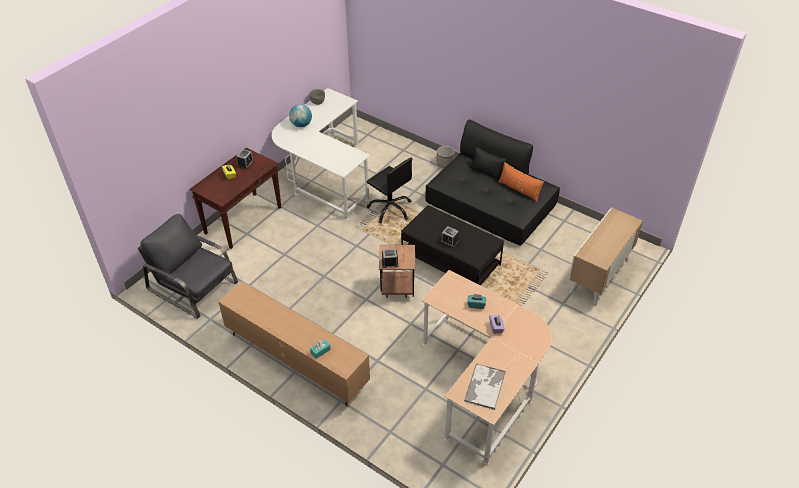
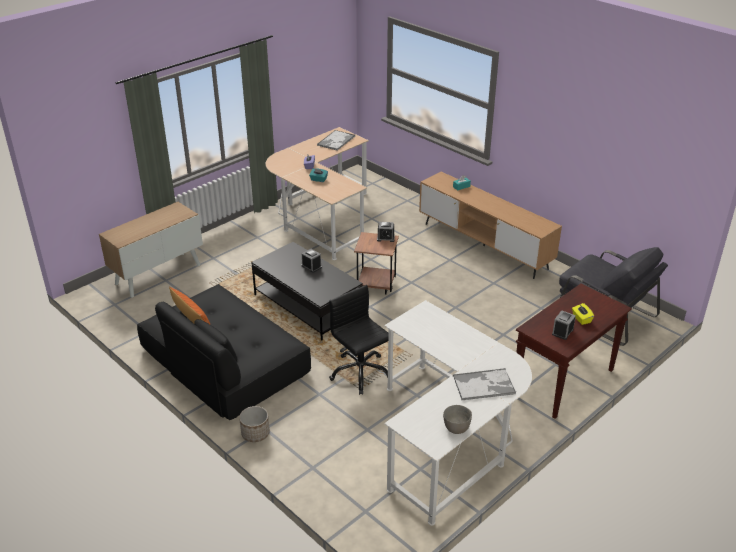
camera: 170 degrees left, 10 degrees down
globe [289,104,312,127] -> tray [453,368,516,400]

